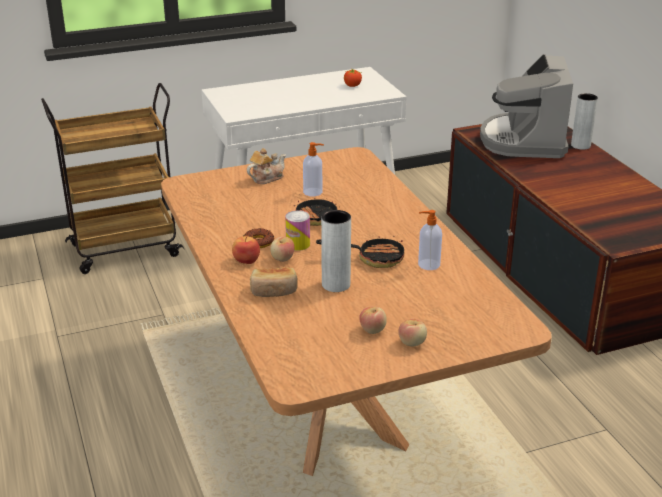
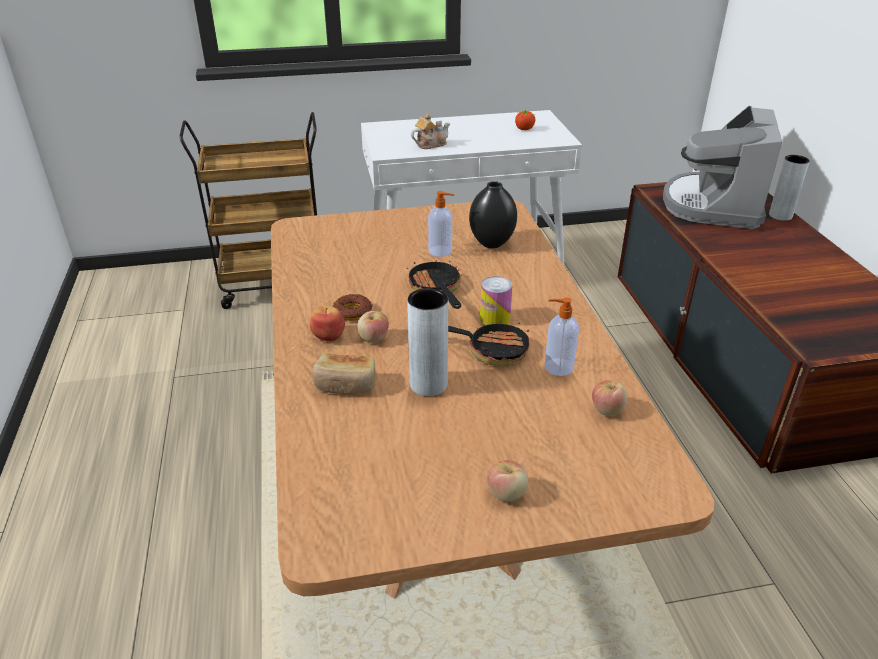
camera: 10 degrees right, 5 degrees up
teapot [247,148,286,184] -> teapot moved to [411,114,450,149]
can [285,210,310,251] -> can moved to [480,276,513,325]
apple [359,307,387,334] -> apple moved to [592,380,628,416]
none -> black vase [469,181,517,248]

